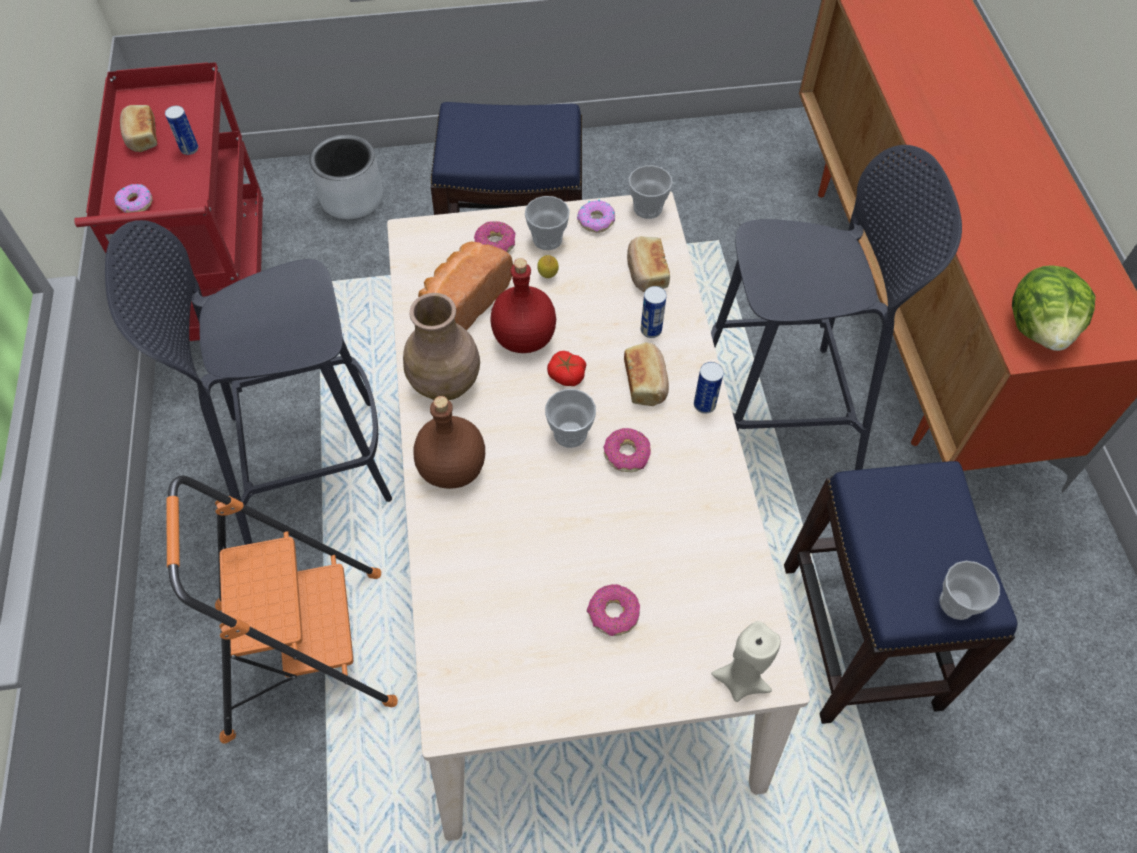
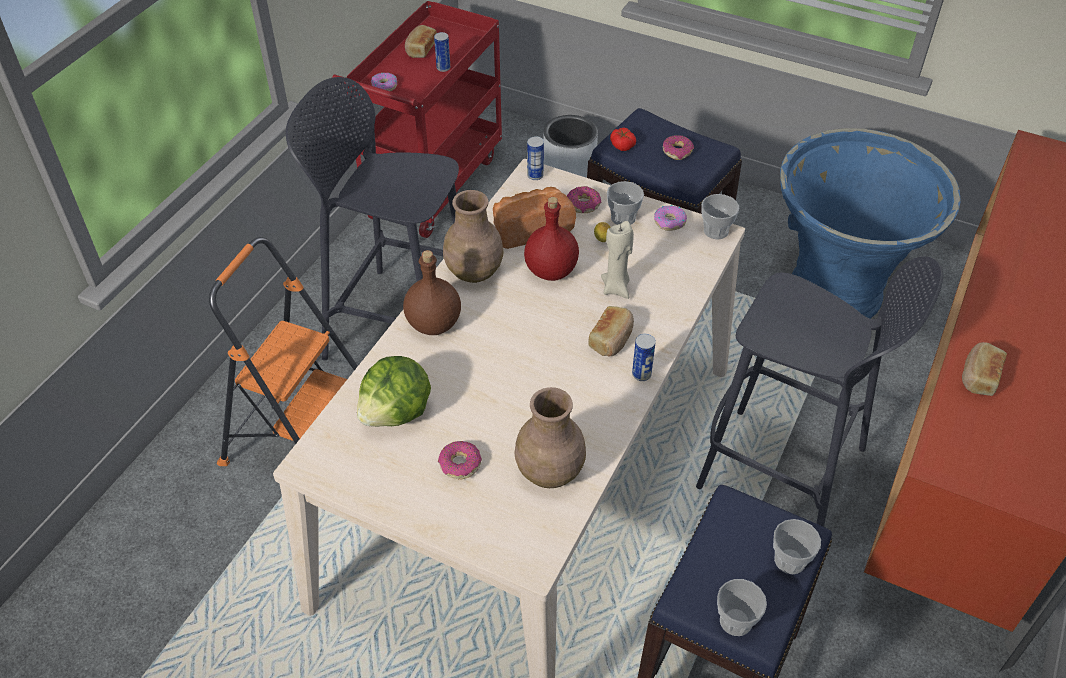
camera: 35 degrees right, 10 degrees down
cup [545,389,596,448] -> cup moved to [773,519,821,574]
tomato [547,351,586,386] -> tomato moved to [610,128,636,151]
donut [604,428,651,472] -> donut moved to [663,135,694,160]
bread [627,236,670,292] -> bread moved to [962,342,1007,396]
can [641,286,667,338] -> can moved to [527,136,544,180]
beige candle [711,621,781,702] -> beige candle moved to [601,221,634,299]
lettuce [1012,265,1096,351] -> lettuce moved to [357,356,431,427]
none -> brown vase [515,387,586,488]
none -> blue planter [780,128,961,319]

